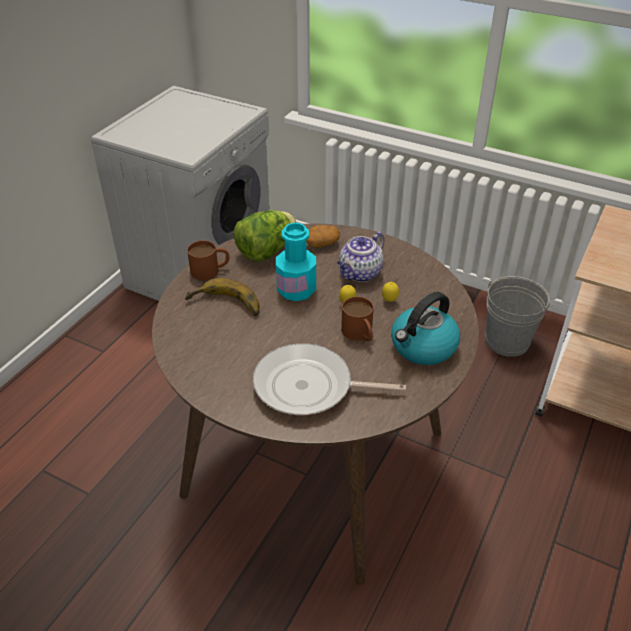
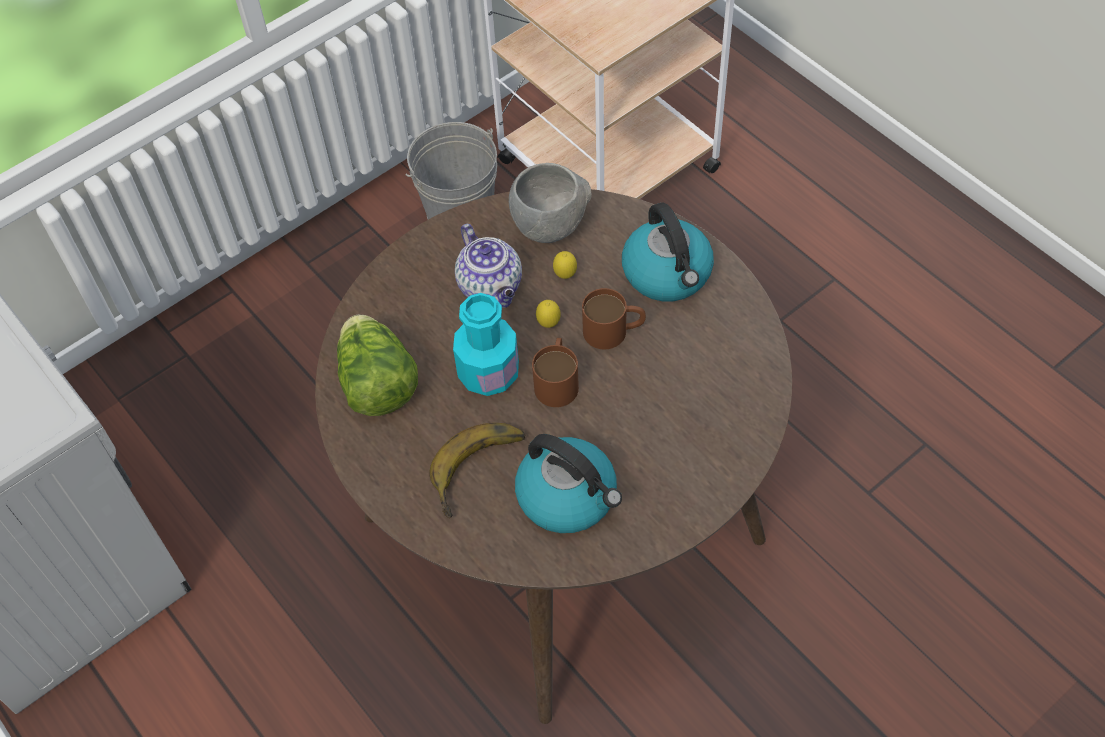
camera: 65 degrees left, 15 degrees up
brown mug [187,241,229,280] -> brown mug moved to [532,338,579,407]
frying pan [253,343,406,415] -> none
potato [306,225,340,248] -> none
none -> grey bowl [509,163,592,243]
none -> kettle [515,434,622,533]

